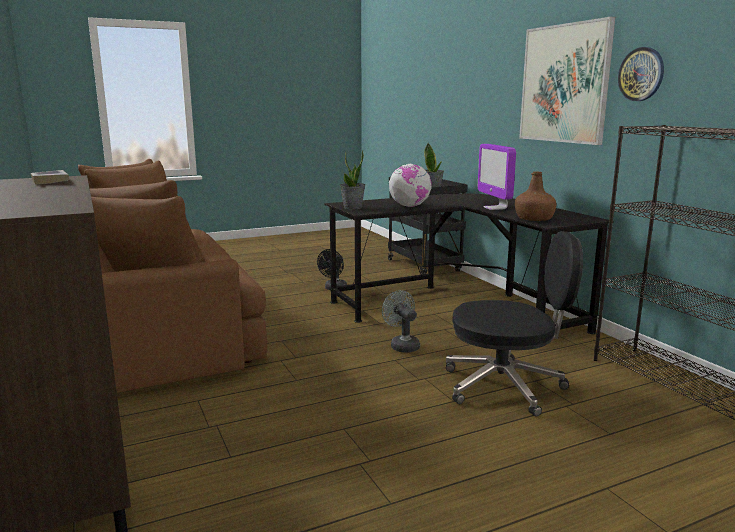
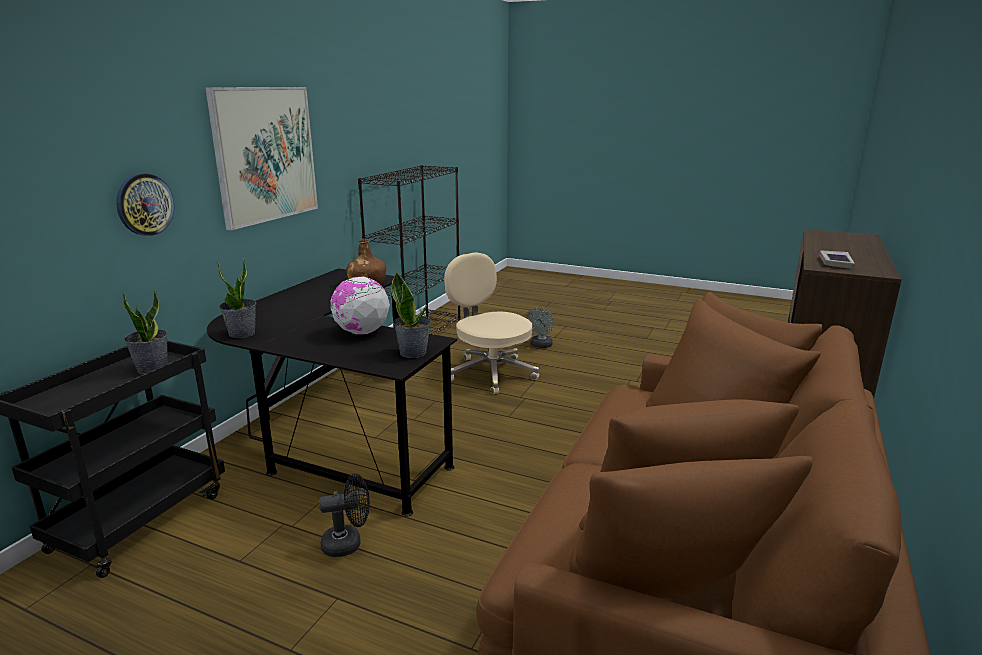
camera: 130 degrees left, 5 degrees up
grey fan [382,290,420,353] -> grey fan moved to [525,307,554,348]
black office chair [446,231,583,417] -> beige office chair [444,253,539,394]
monitor [478,144,516,210] -> none
wall clock [618,47,664,101] -> wall clock moved to [116,173,174,236]
none -> potted plant [217,257,256,338]

